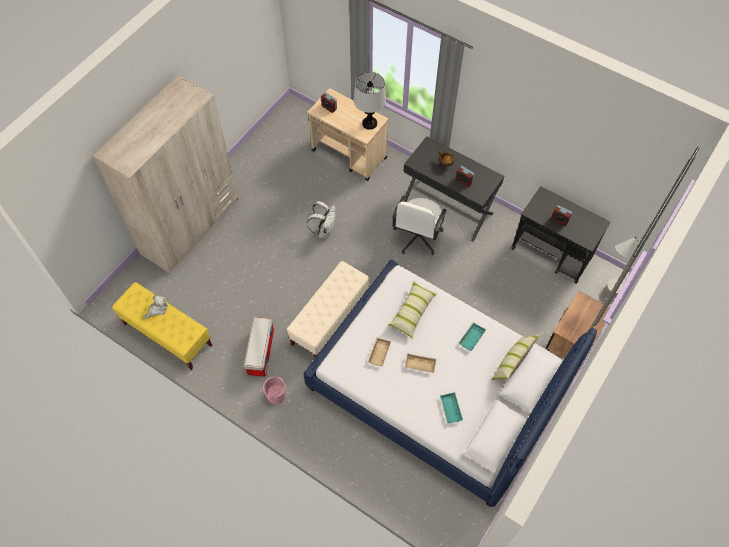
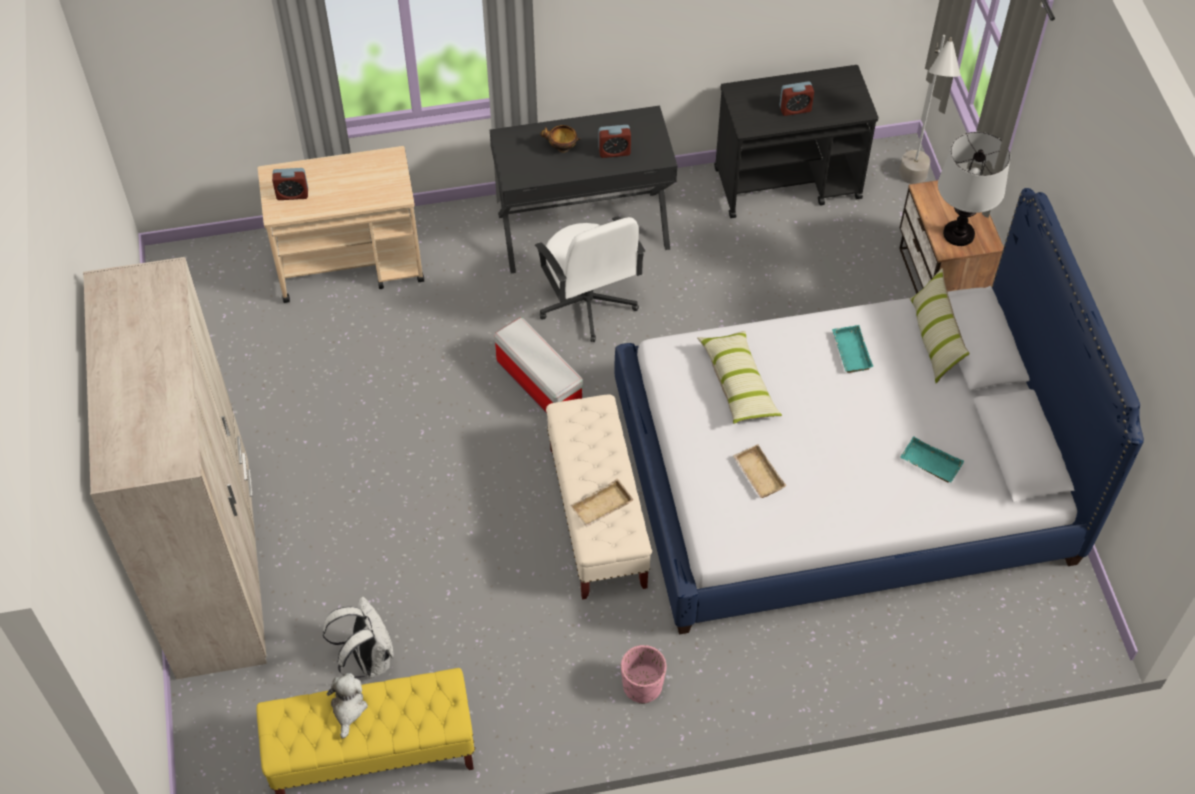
camera: 45 degrees left, 5 degrees down
storage box [244,317,274,377] -> storage box moved to [494,318,583,414]
white backpack [306,201,336,239] -> white backpack moved to [323,597,394,679]
table lamp [353,72,386,130] -> table lamp moved to [938,132,1010,246]
beige tray [405,353,436,373] -> beige tray moved to [571,478,634,527]

